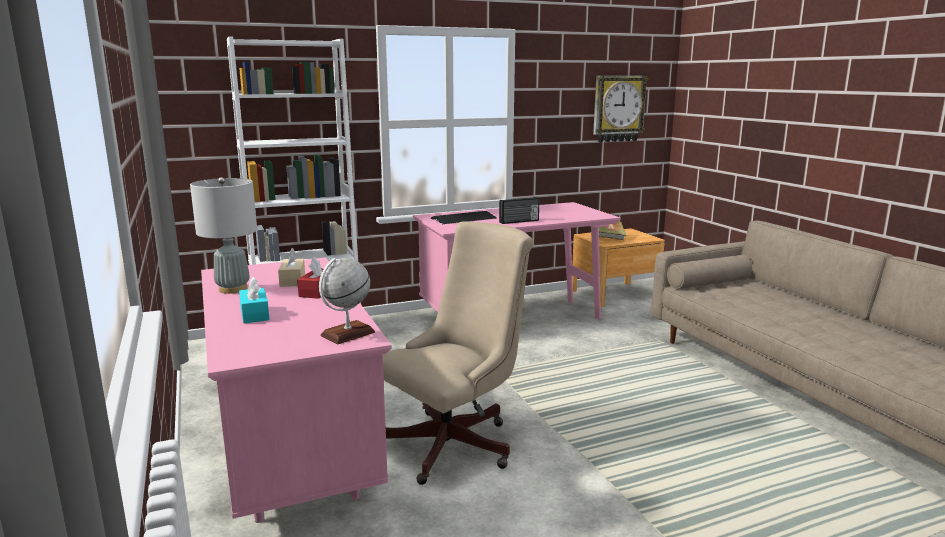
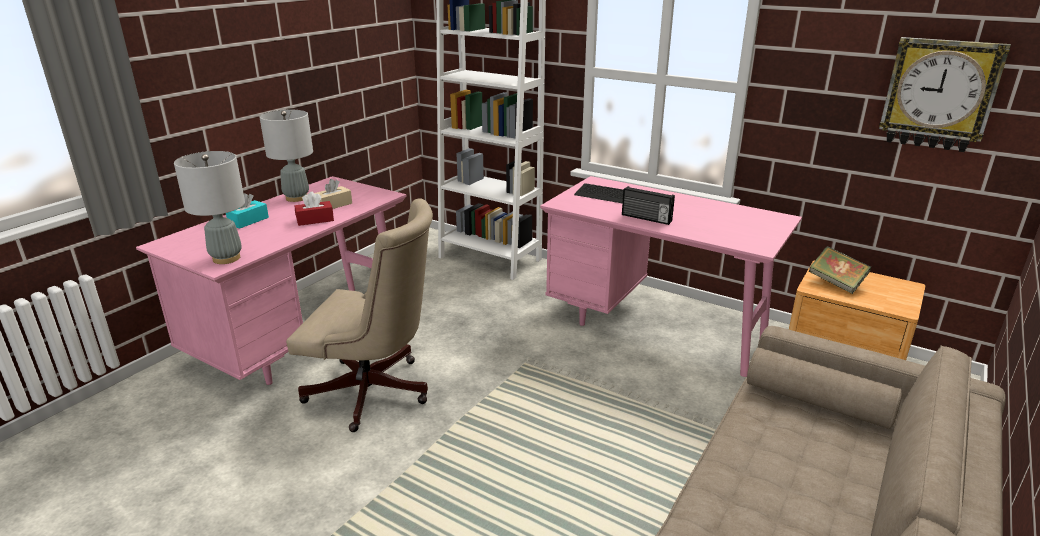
camera: 55 degrees right, 10 degrees up
globe [319,258,375,344] -> grey table lamp [174,151,245,264]

